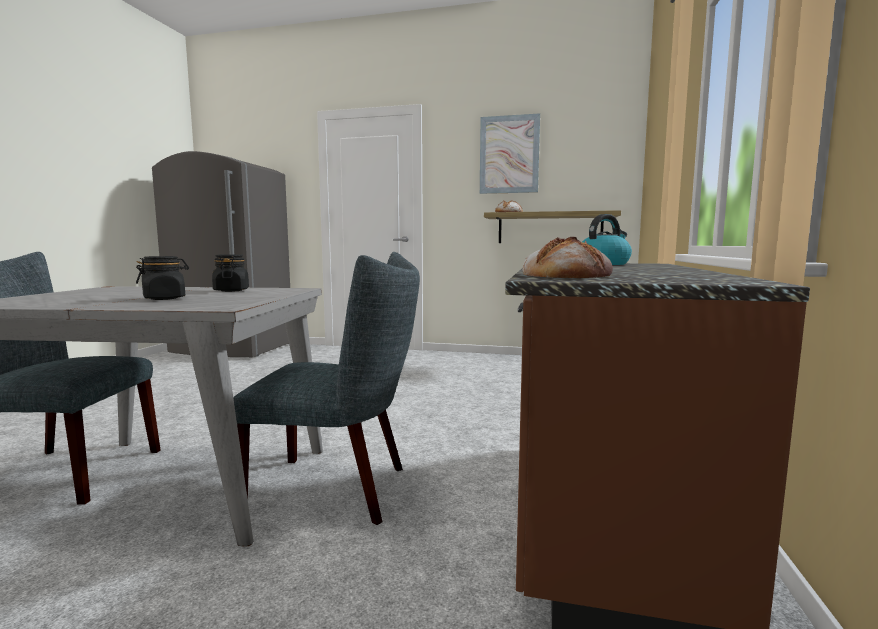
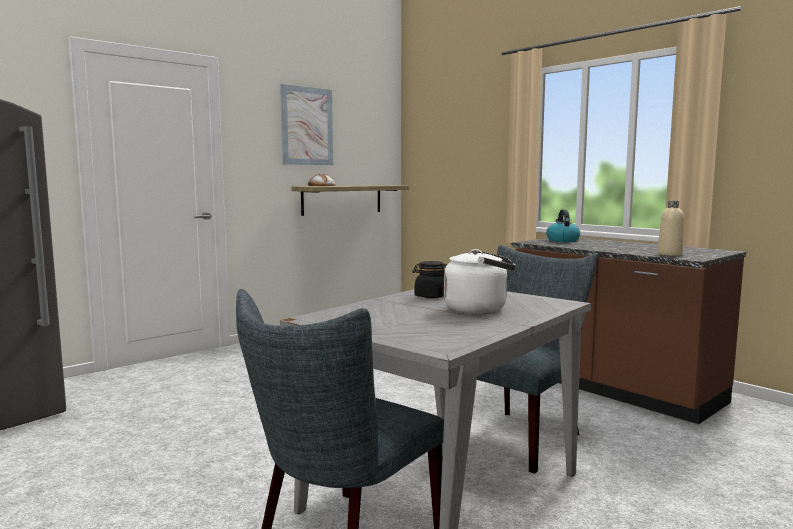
camera: 55 degrees left, 0 degrees up
black jar [136,256,189,300] -> white kettle [444,249,515,314]
bread [522,237,613,278] -> beige bottle [658,201,684,256]

